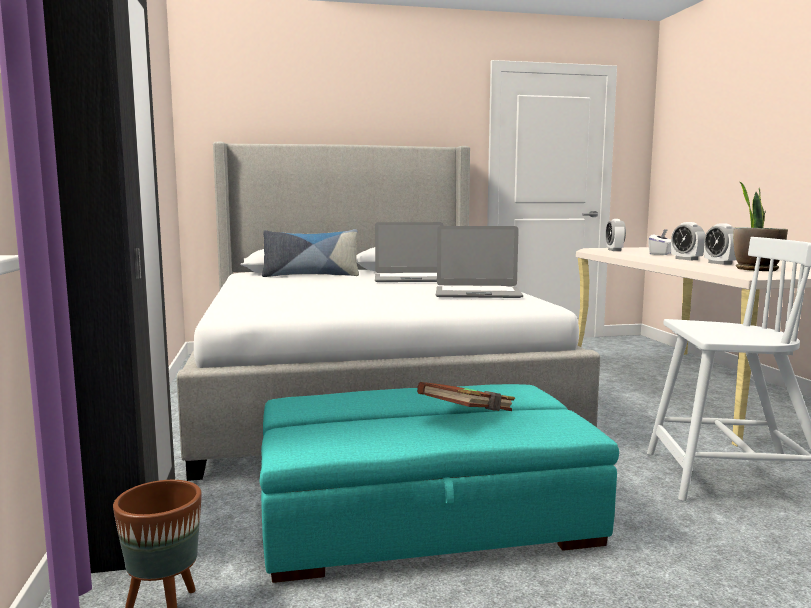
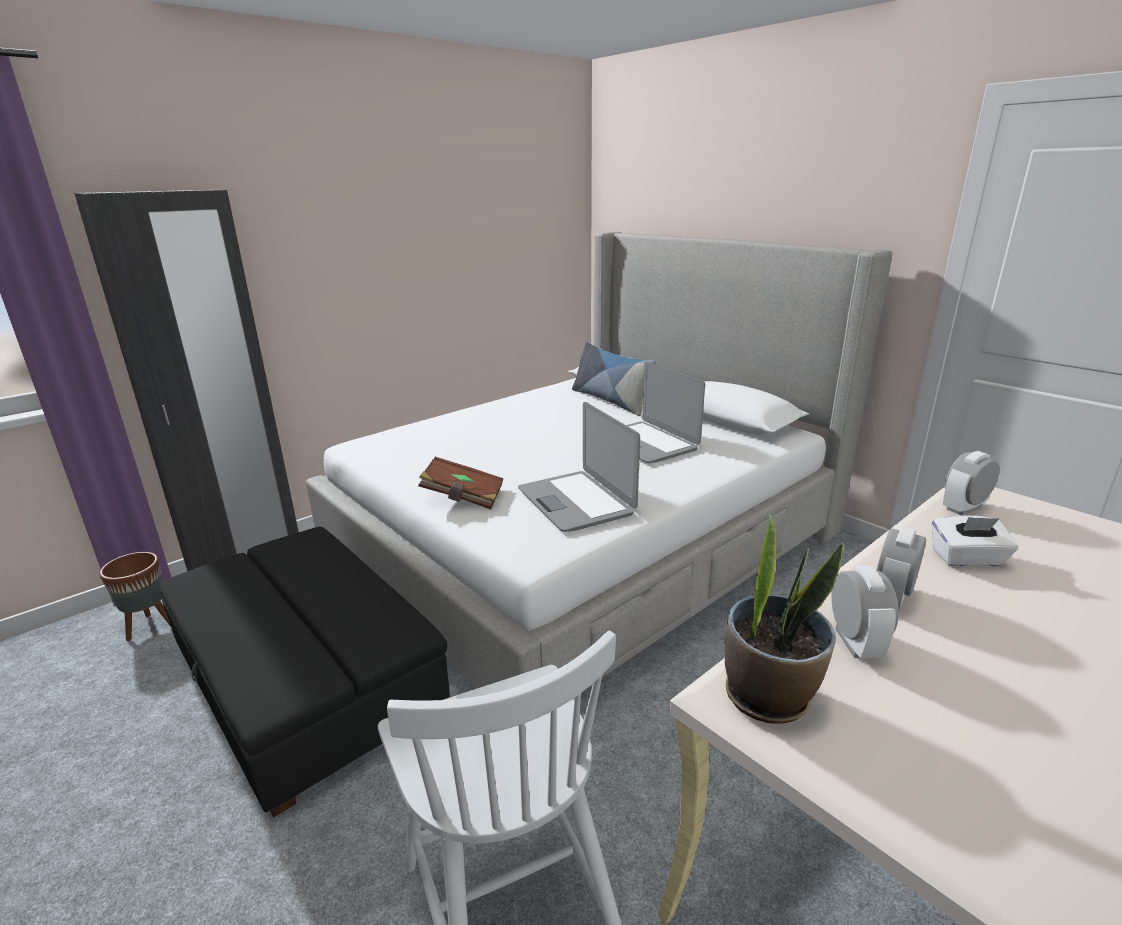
camera: 60 degrees right, 15 degrees up
turquoise ottoman [259,384,619,583] -> black ottoman [159,527,450,817]
brown book [417,382,515,411] -> brown book moved to [418,457,503,509]
alarm clock [704,223,736,265] -> alarm clock turned 135 degrees clockwise [831,566,899,658]

